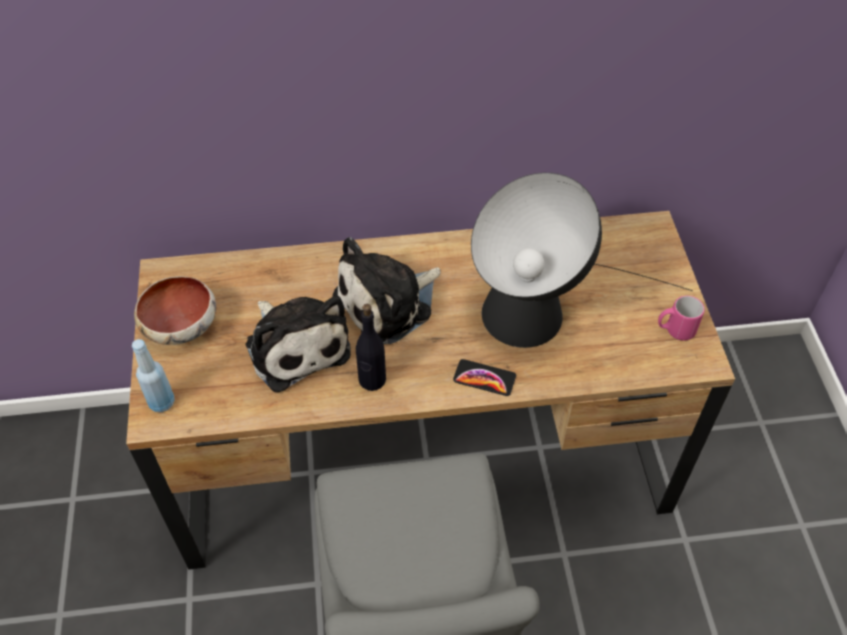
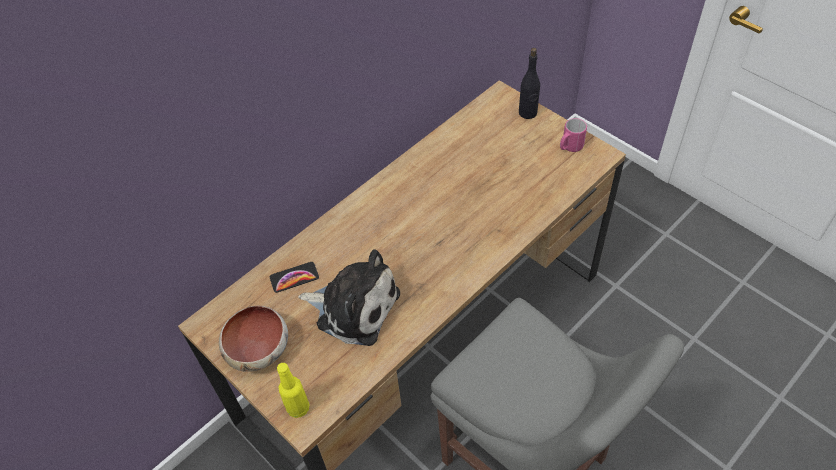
camera: 35 degrees left, 0 degrees up
blue bottle [132,339,175,412] -> yellow bottle [277,363,309,418]
plush toy [333,237,441,344] -> none
black bottle [356,304,386,391] -> black bottle moved to [519,48,540,119]
phone [453,359,516,396] -> phone moved to [270,262,319,293]
table lamp [471,173,693,348] -> none

